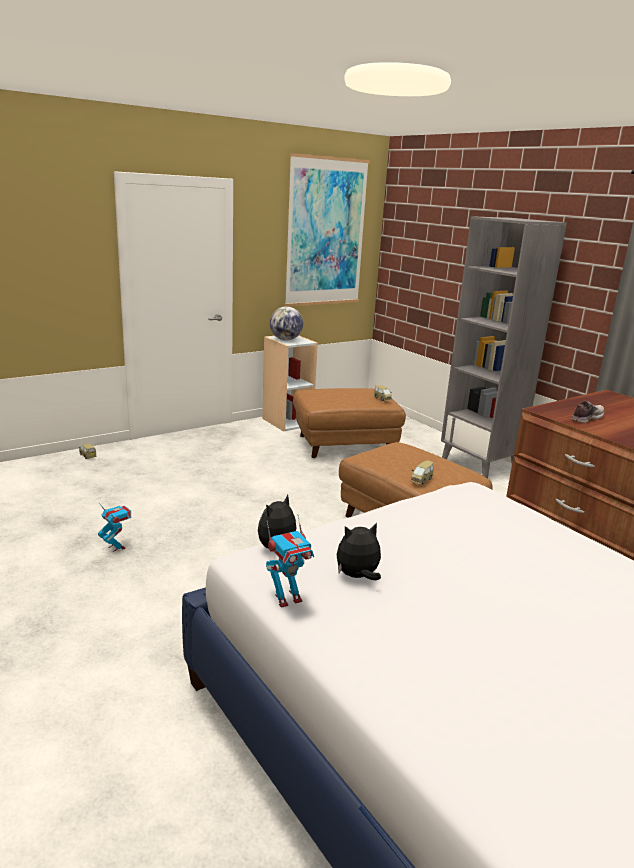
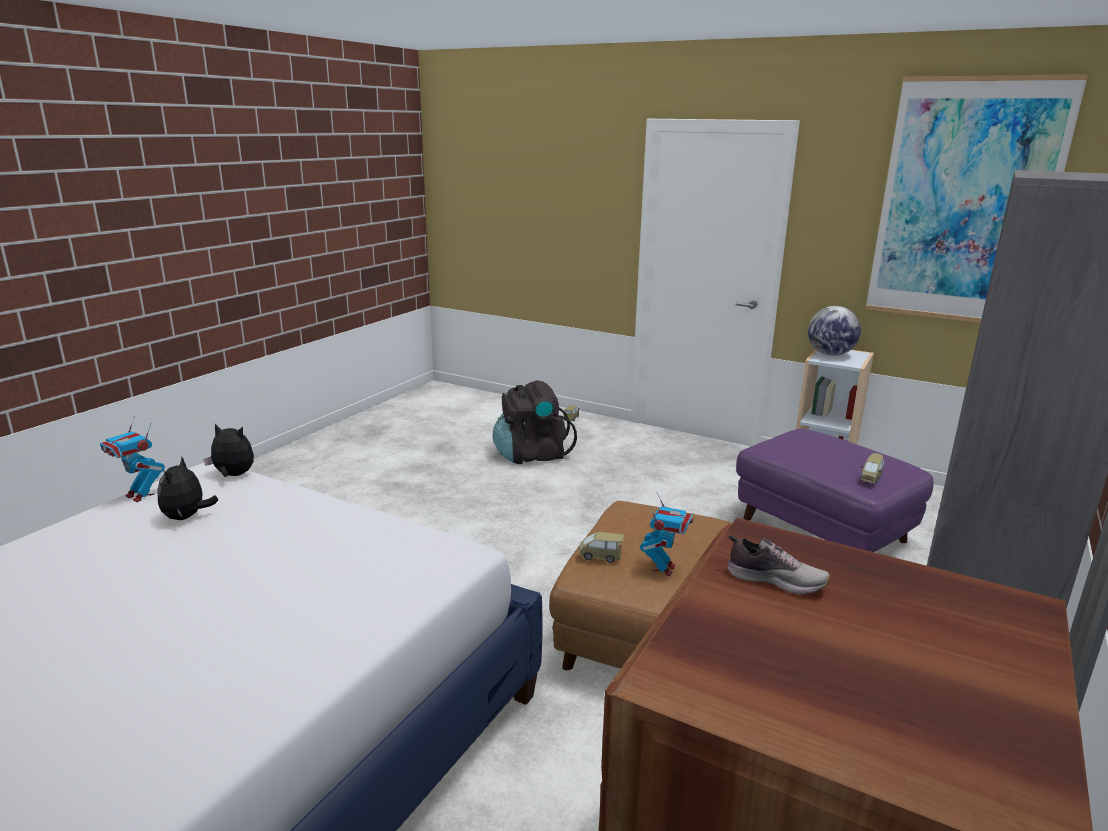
camera: 65 degrees right, 0 degrees up
toy robot [98,503,131,552] -> toy robot moved to [640,493,693,576]
brown ottoman [293,388,406,458] -> purple ottoman [736,428,934,552]
plush toy [336,523,381,580] -> plush toy turned 135 degrees counterclockwise [157,456,219,520]
none -> black backpack [493,380,577,464]

